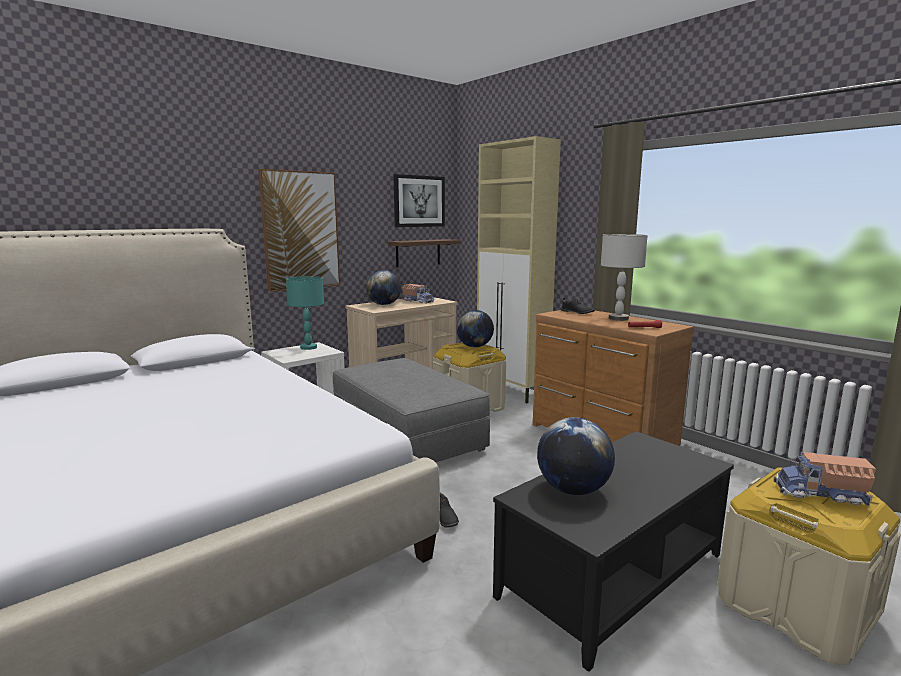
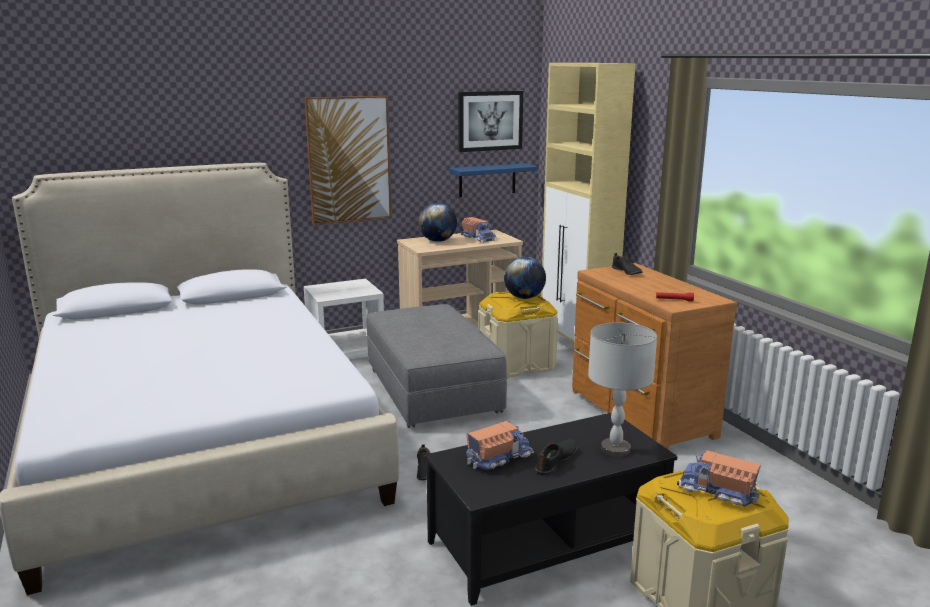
camera: 15 degrees right, 5 degrees up
turquoise table lamp [286,276,324,350] -> none
brown shelf [388,239,461,268] -> blue shelf [449,163,537,197]
globe [537,417,615,495] -> toy truck [466,420,534,470]
grey table lamp [601,234,648,321] -> grey table lamp moved to [588,322,657,457]
none -> black shoe [535,439,578,475]

